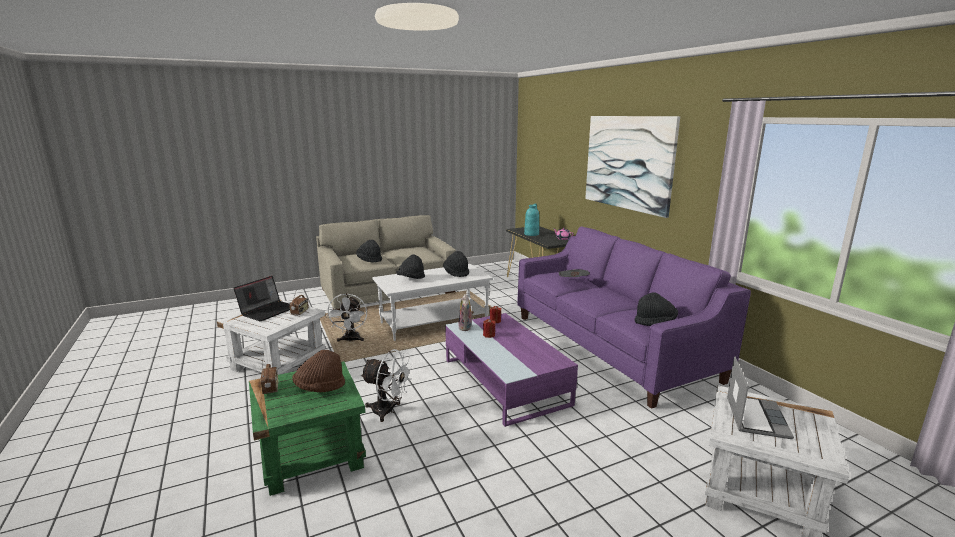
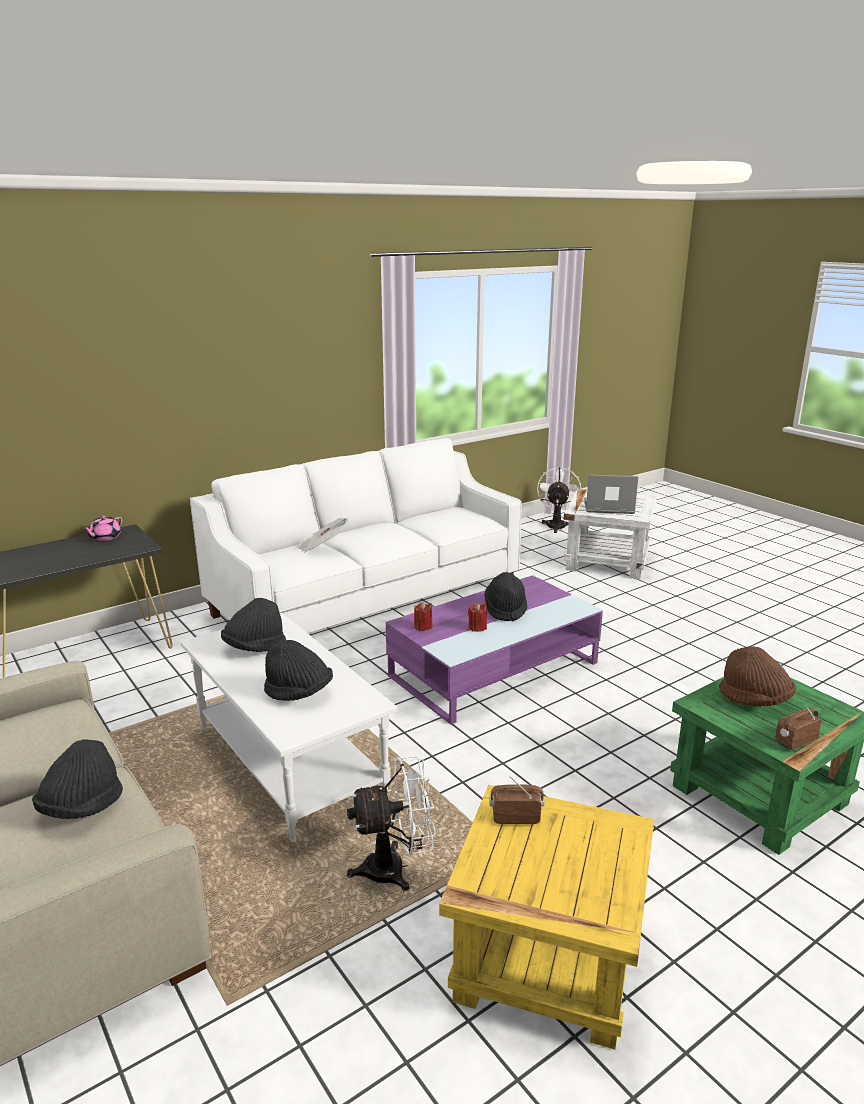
camera: 100 degrees left, 5 degrees up
white side table [217,300,325,375] -> yellow side table [439,785,654,1050]
laptop [233,276,290,321] -> none
white fan [360,349,413,422] -> white fan moved to [537,466,581,533]
plush toy [459,294,474,331] -> none
purple sofa [517,226,751,409] -> white sofa [190,438,522,633]
turquoise vase [524,203,539,236] -> none
picture [585,116,680,218] -> none
black hat [635,292,678,326] -> black hat moved to [484,572,527,622]

